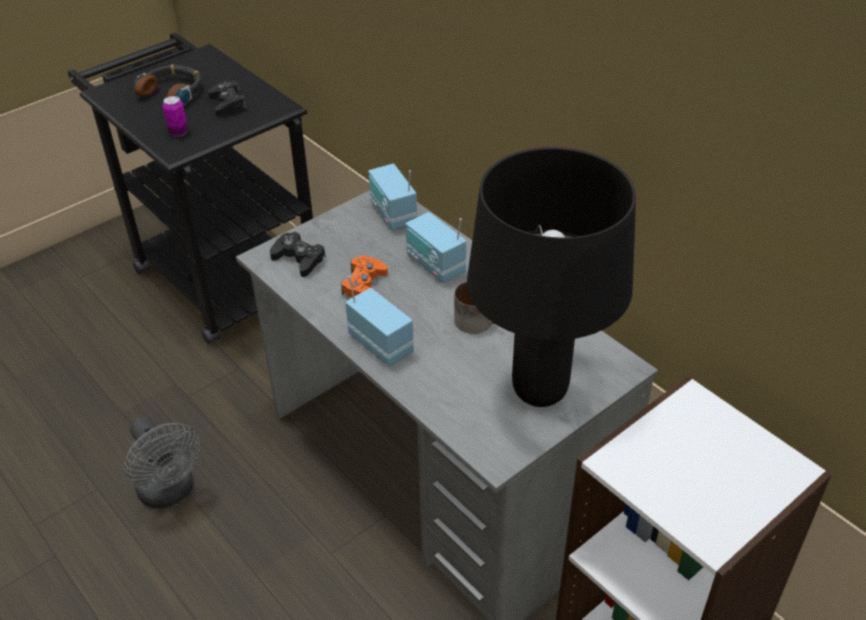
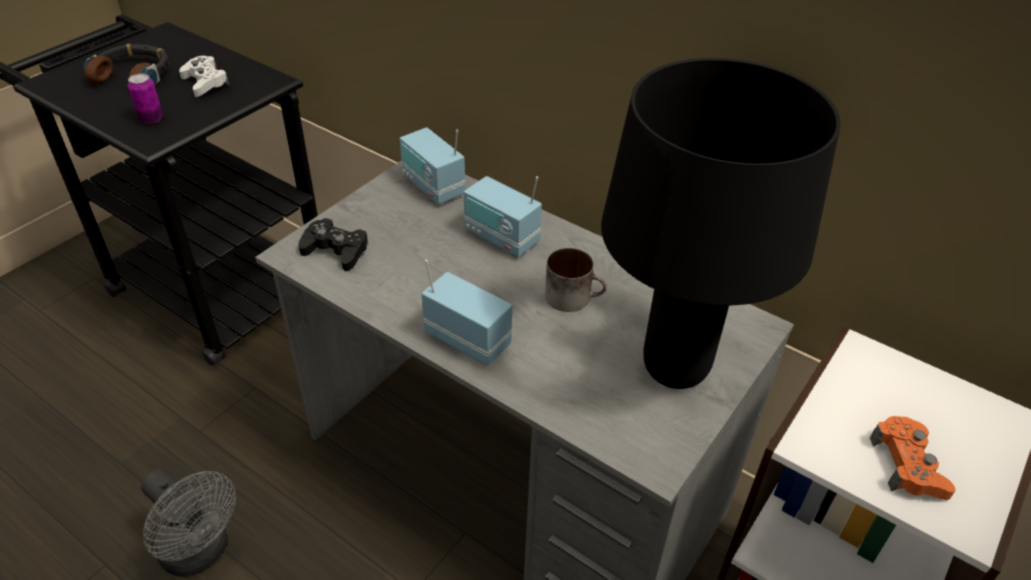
camera: 15 degrees left, 0 degrees up
black game controller [208,80,246,116] -> white game controller [179,56,230,97]
orange game controller [341,256,388,298] -> orange game controller moved to [870,416,956,500]

